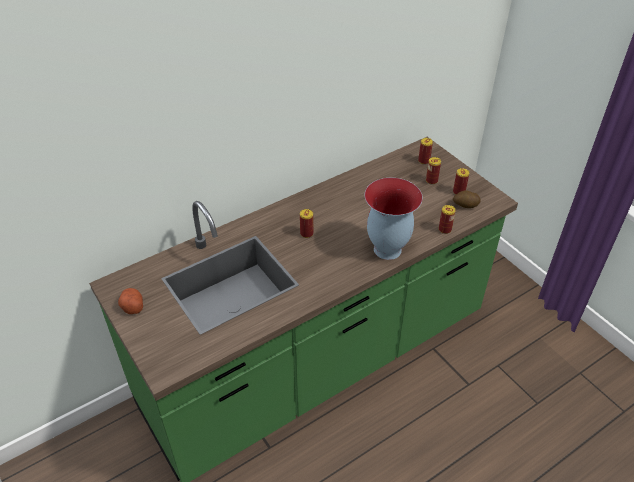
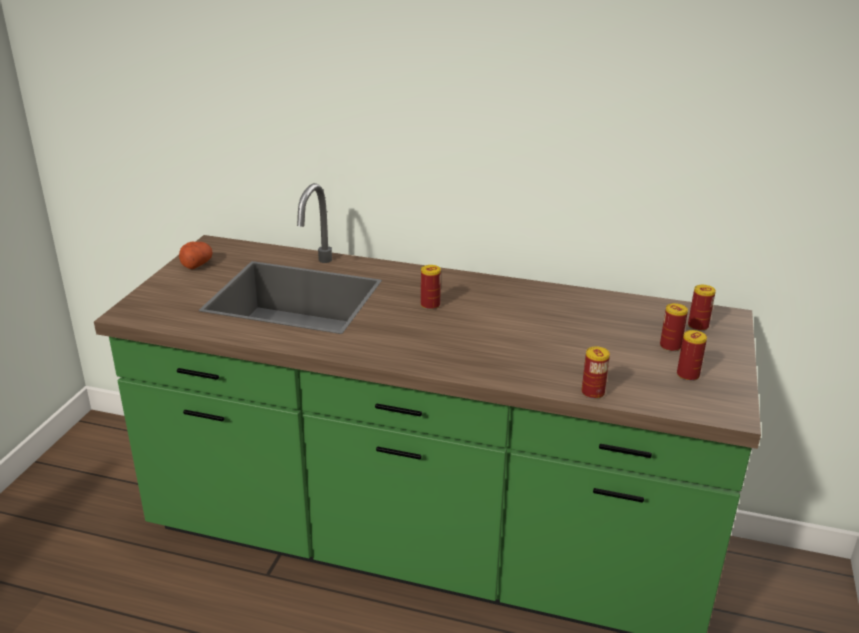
camera: 50 degrees right, 15 degrees down
vase [364,178,423,260] -> none
potato [453,190,480,208] -> none

